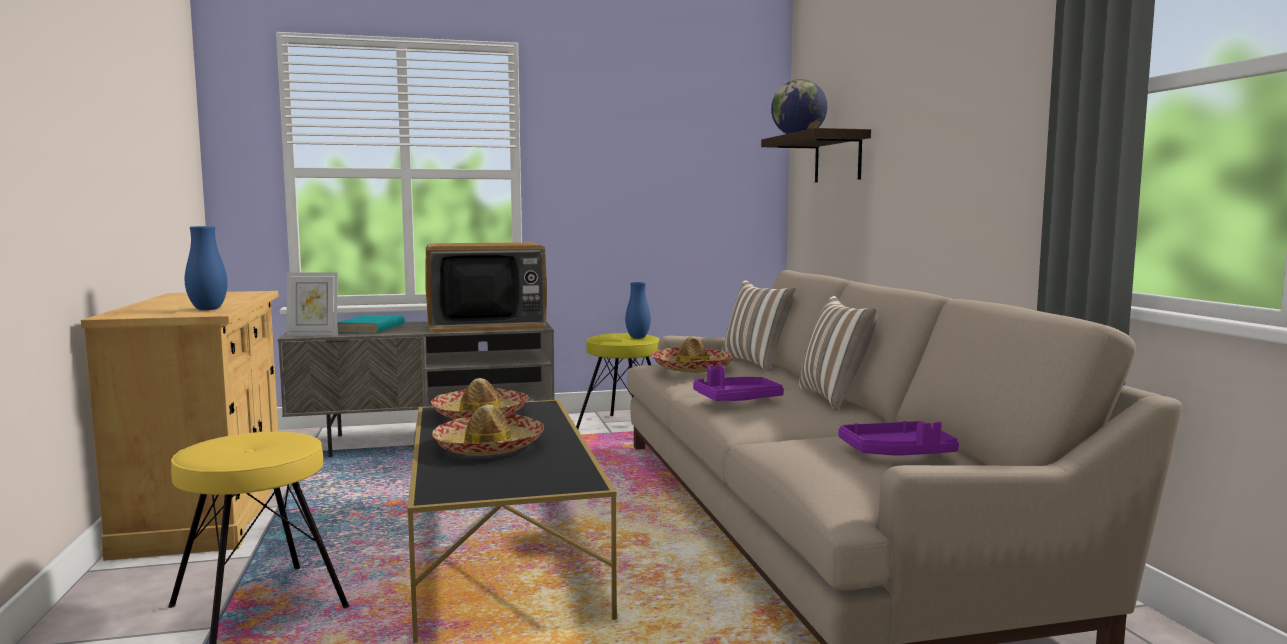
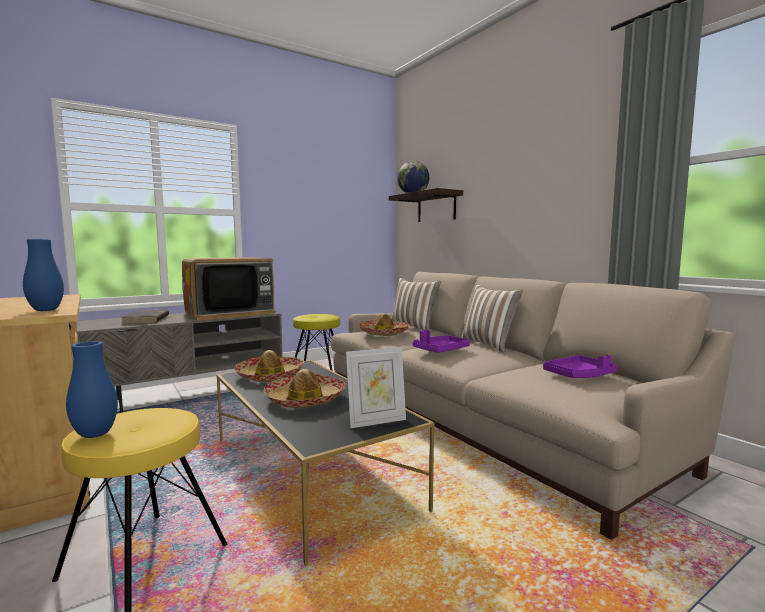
camera: 20 degrees left, 0 degrees up
picture frame [286,272,338,336] -> picture frame moved to [346,347,406,428]
turquoise book [337,315,405,334] -> brown book [122,310,169,324]
blue vase [625,282,651,339] -> blue vase moved to [66,341,118,438]

